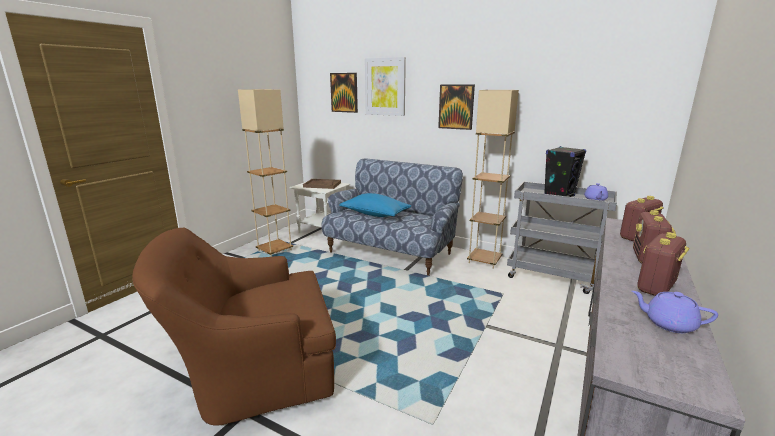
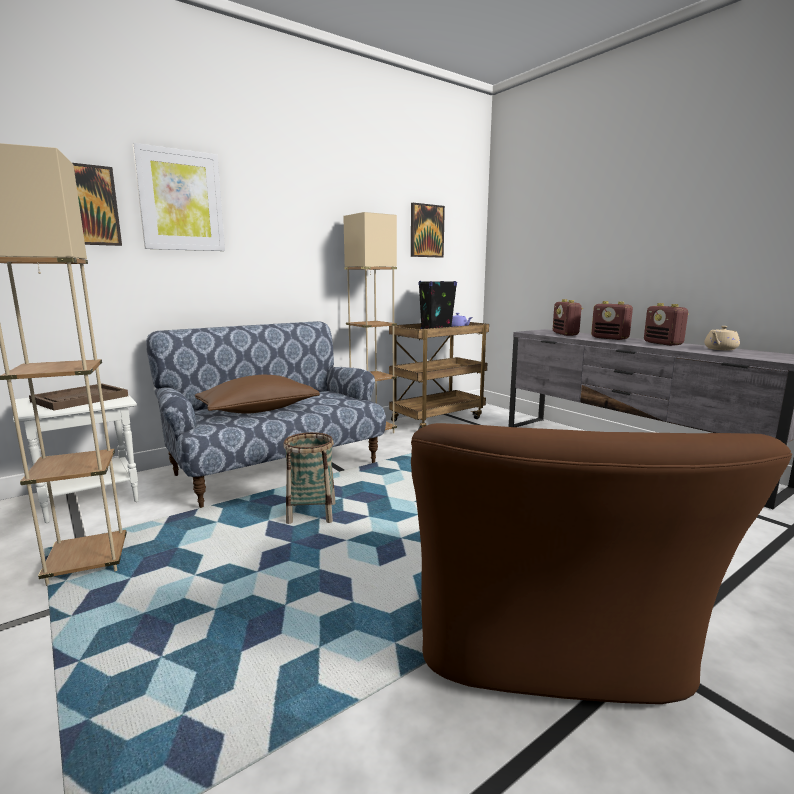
camera: 65 degrees left, 5 degrees down
blue pillow [339,193,411,217] -> brown pillow [195,375,320,414]
picture [438,85,475,130] -> picture moved to [411,203,445,258]
grey cart [507,182,617,294] -> brown cart [389,322,489,430]
purple teapot [632,291,718,333] -> beige teapot [704,326,740,350]
none -> basket [283,432,336,524]

